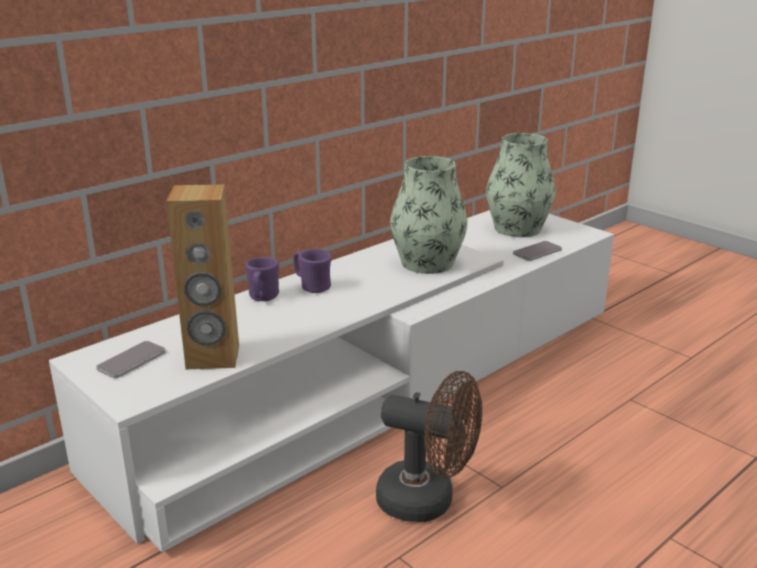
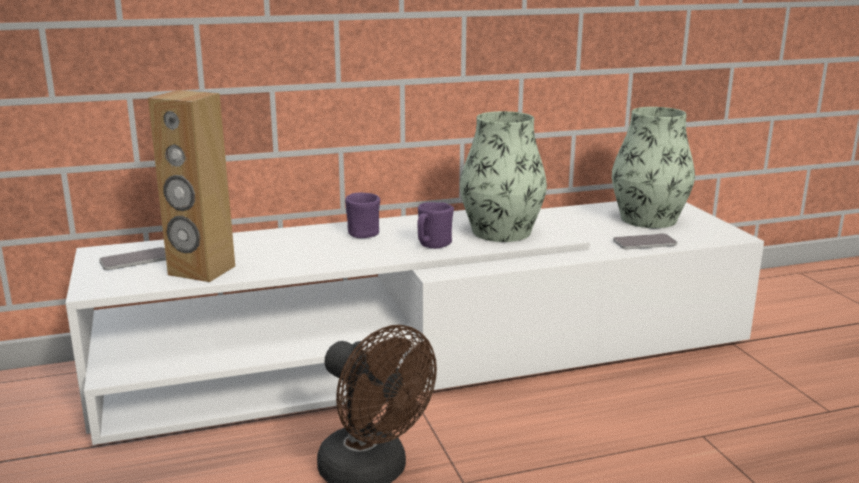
camera: 25 degrees right, 5 degrees down
purple mug [245,257,279,301] -> purple mug moved to [417,202,454,249]

